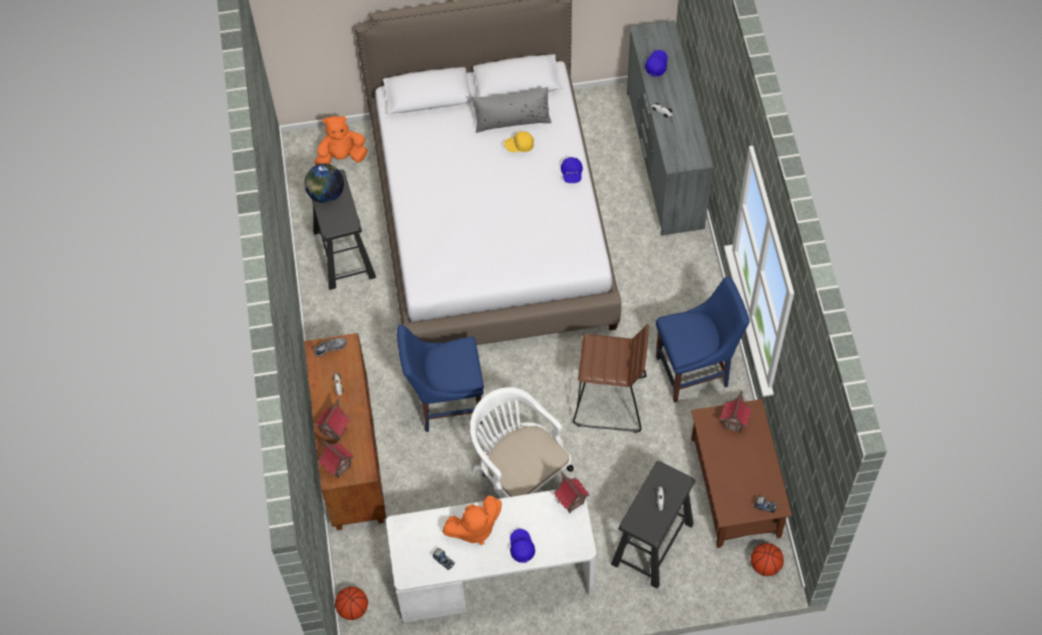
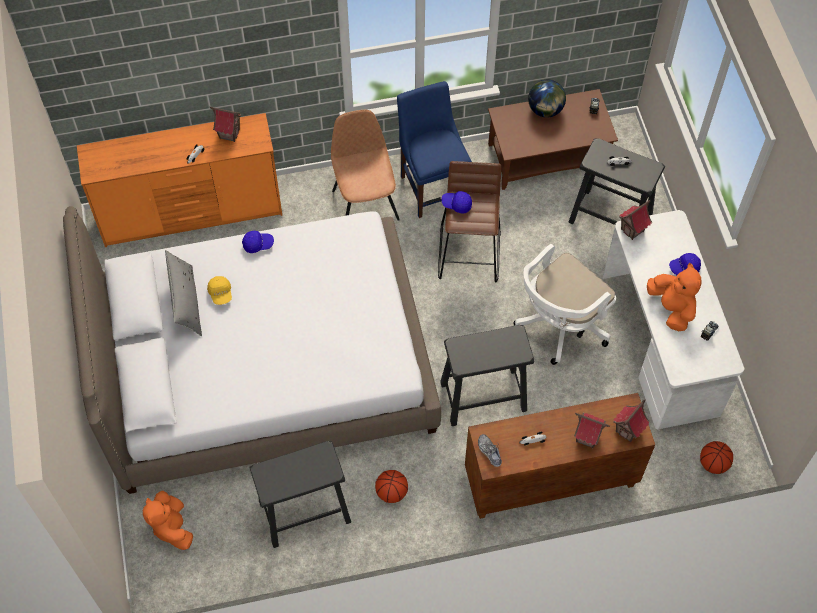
camera: 95 degrees left, 0 degrees up
globe [304,164,344,203] -> globe moved to [528,80,566,118]
blue chair [397,325,484,432] -> black stool [440,325,534,426]
grey dresser [627,20,713,236] -> orange dresser [77,113,282,247]
blue cap [645,50,668,77] -> blue cap moved to [441,191,472,214]
toy house [720,391,751,433] -> toy house moved to [210,107,241,142]
basketball [751,543,784,576] -> basketball moved to [375,470,408,503]
none -> brown chair [331,110,400,221]

